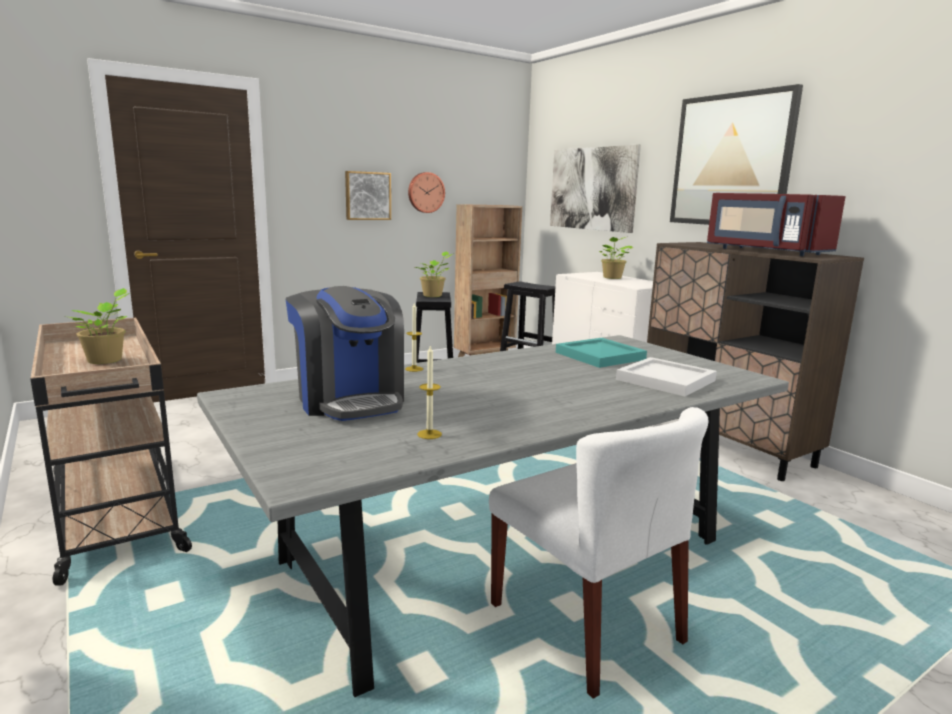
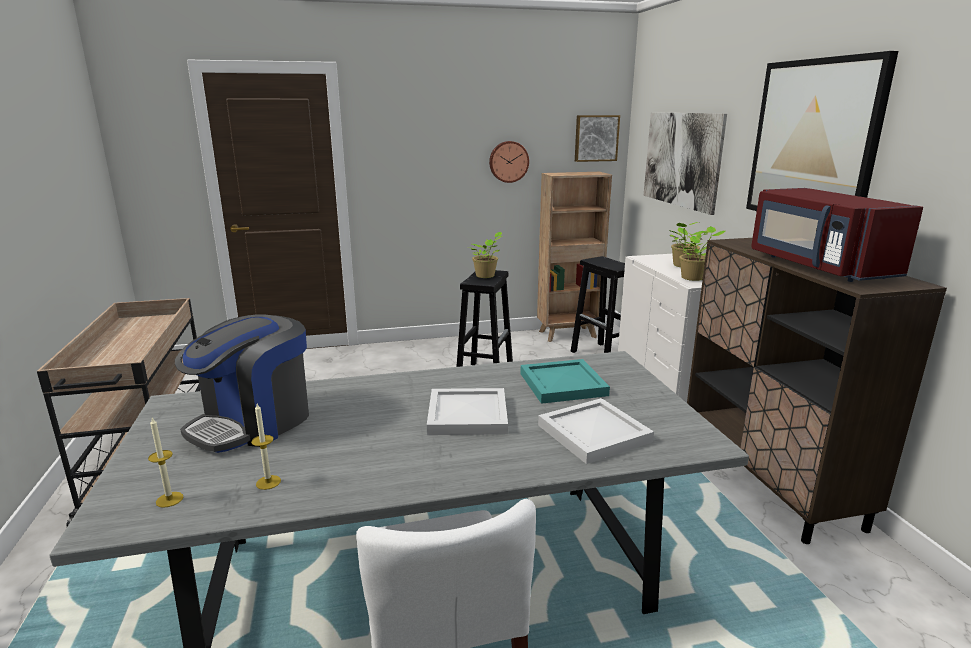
camera: 20 degrees right, 5 degrees up
potted plant [69,288,129,364] -> potted plant moved to [677,226,725,281]
coffee machine [286,286,404,421] -> coffee machine turned 45 degrees clockwise [175,315,309,453]
picture [345,171,391,220] -> picture moved to [575,115,620,162]
candle [405,303,423,372] -> candle moved to [148,418,183,508]
none -> white tray [427,388,508,435]

